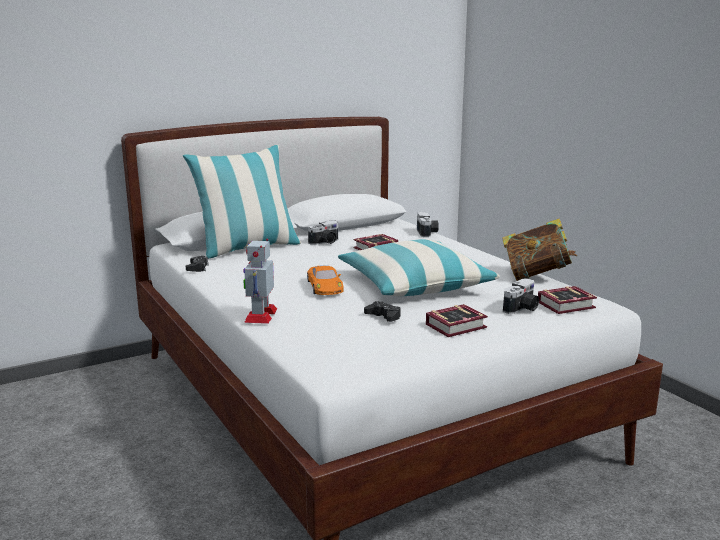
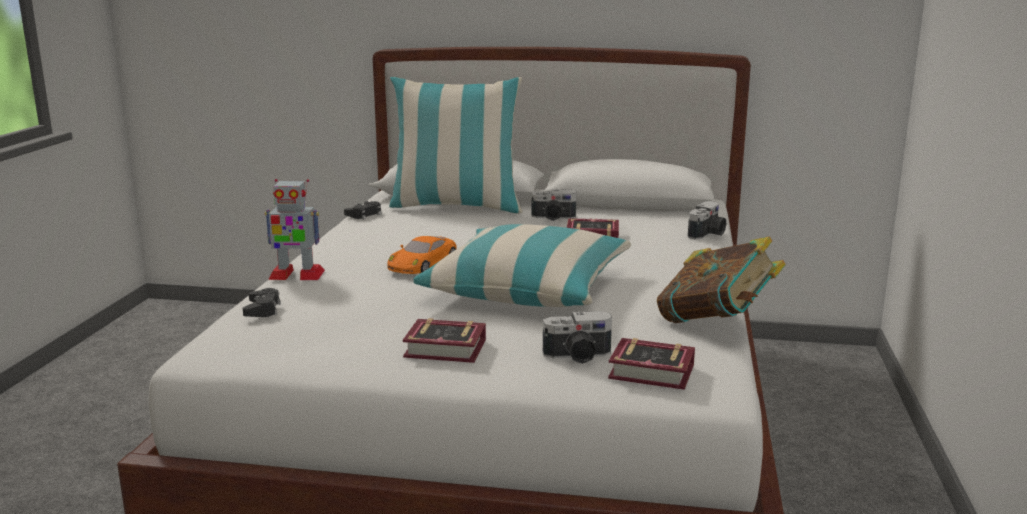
camera: 40 degrees right, 0 degrees up
toy robot [243,239,277,324] -> toy robot turned 135 degrees counterclockwise [265,179,325,280]
black game controller [364,301,401,322] -> black game controller moved to [243,288,281,317]

